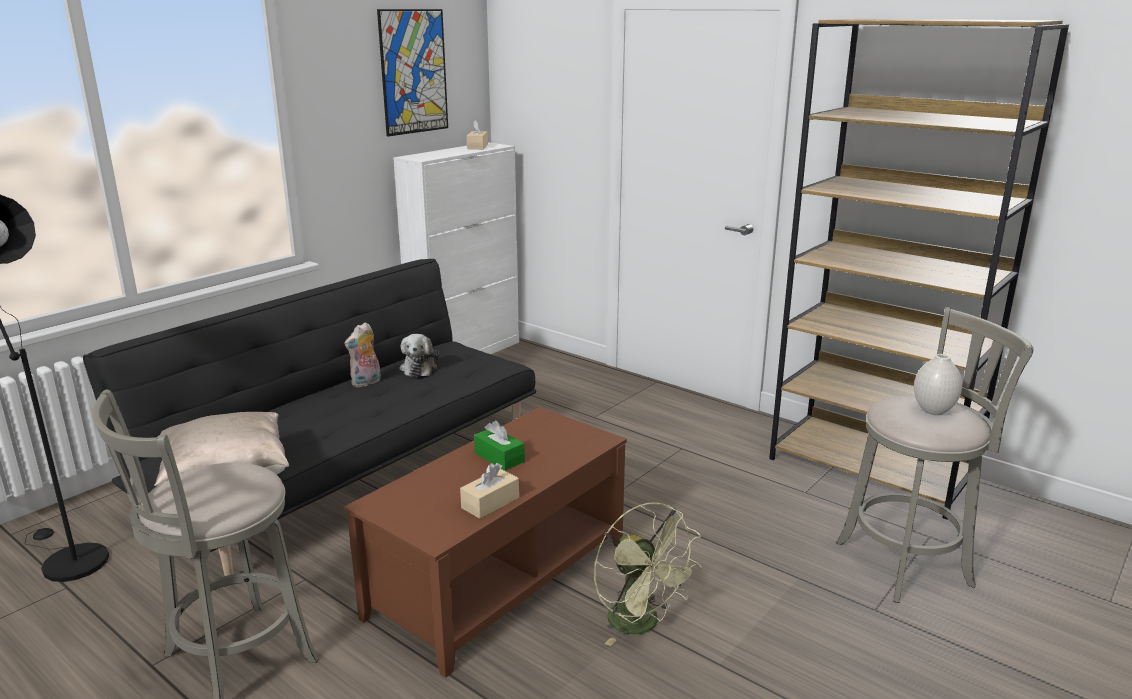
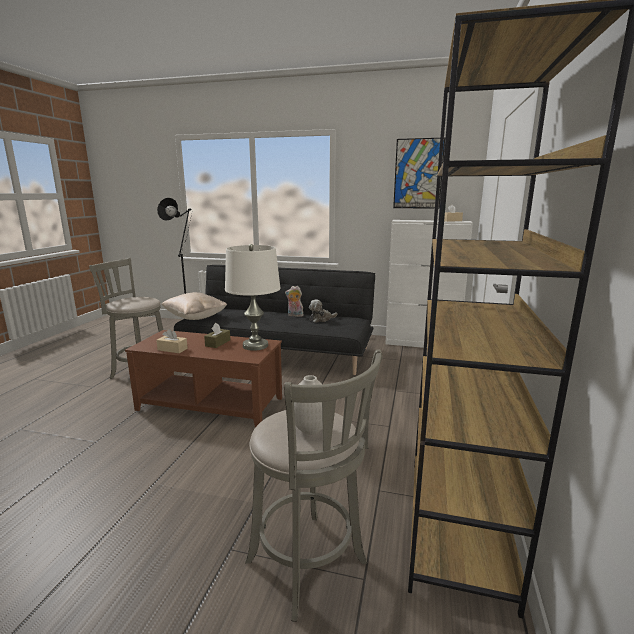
camera: 65 degrees right, 5 degrees down
green tissue box [474,421,525,471] -> brown tissue box [204,323,230,348]
green fan [594,502,702,646] -> none
none -> white table lamp [225,244,281,351]

